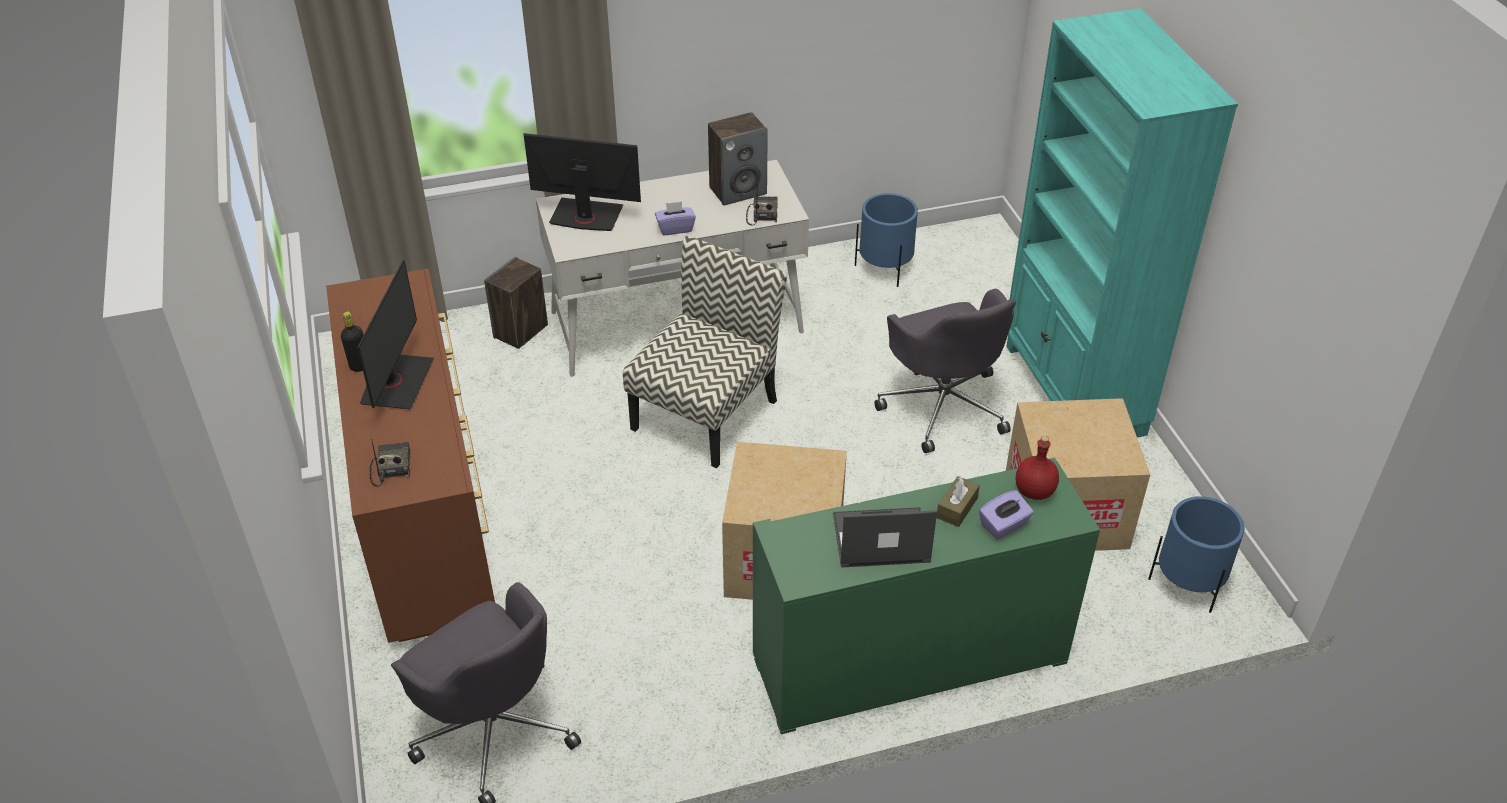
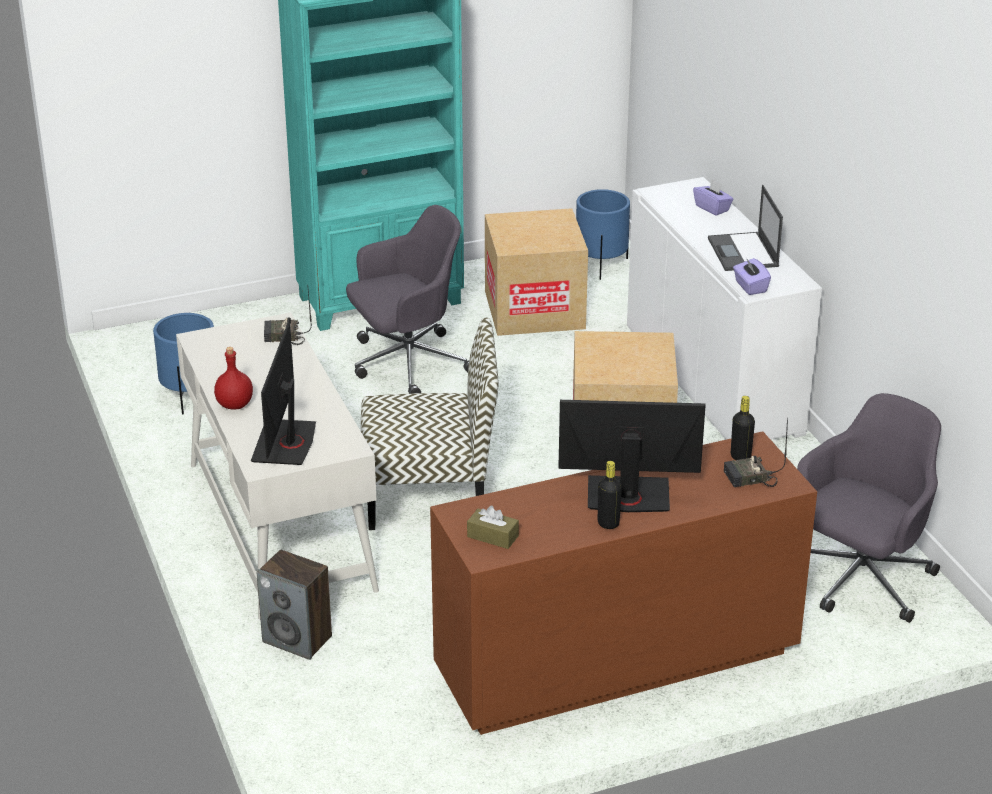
camera: 95 degrees left, 10 degrees down
chair [623,236,787,468] -> chair turned 150 degrees clockwise [361,318,499,530]
purple tissue box [655,201,696,235] -> purple tissue box moved to [733,258,771,295]
speaker [708,112,768,206] -> none
green cabinet [753,458,1100,734] -> white cabinet [627,177,822,440]
brown tissue box [936,476,980,527] -> brown tissue box moved to [467,506,519,549]
red bottle [1016,436,1059,500] -> red bottle moved to [214,347,253,410]
none -> black bottle [731,396,755,460]

